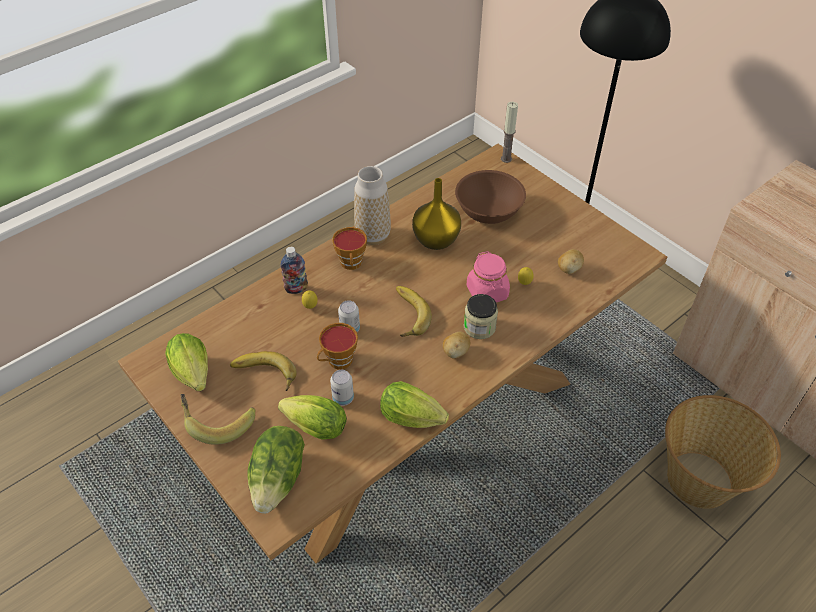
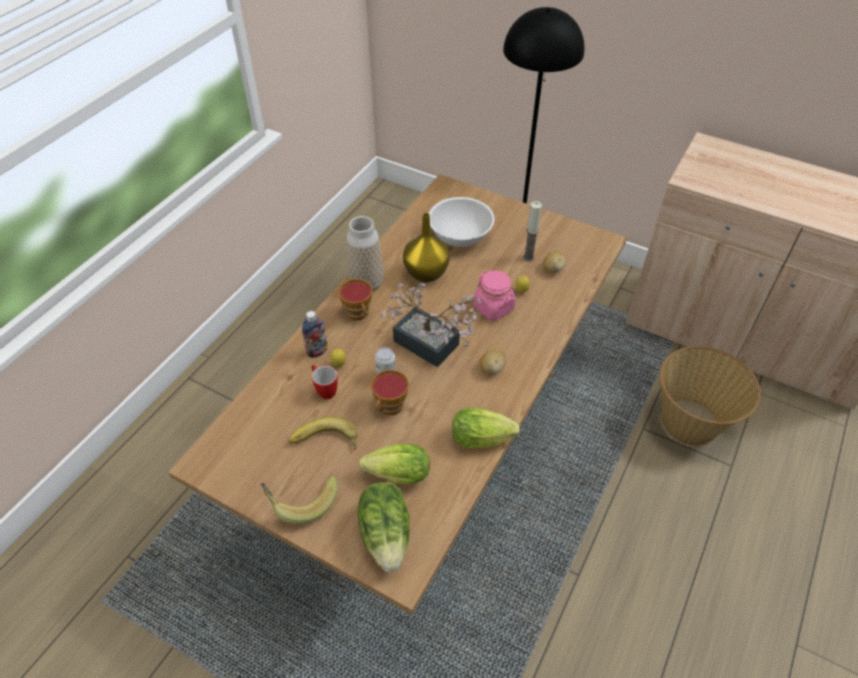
camera: 20 degrees left, 0 degrees up
lettuce [165,333,208,391] -> none
can [330,370,354,406] -> none
banana [396,286,432,337] -> potted plant [380,283,481,367]
brown bowl [455,170,526,224] -> white bowl [429,197,495,247]
jar [464,294,498,339] -> none
candle [501,102,518,163] -> candle moved to [523,201,542,262]
none -> mug [312,365,338,399]

